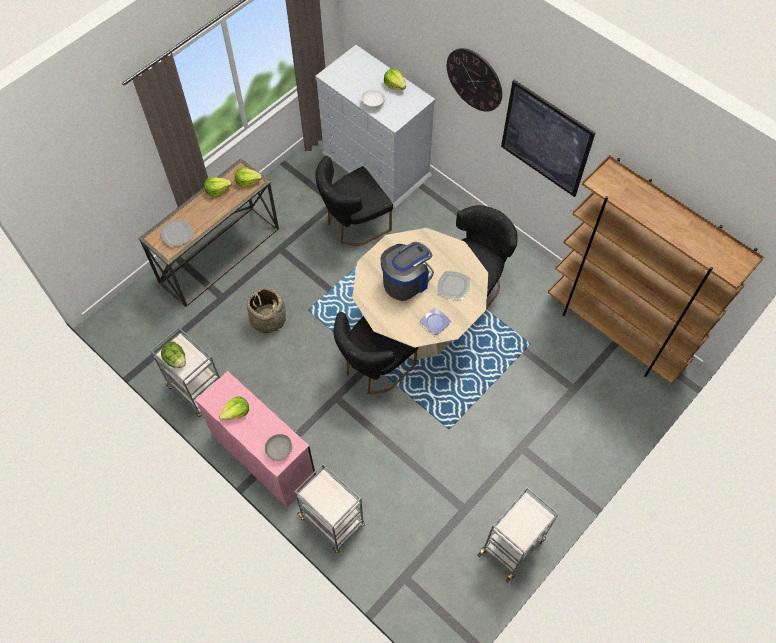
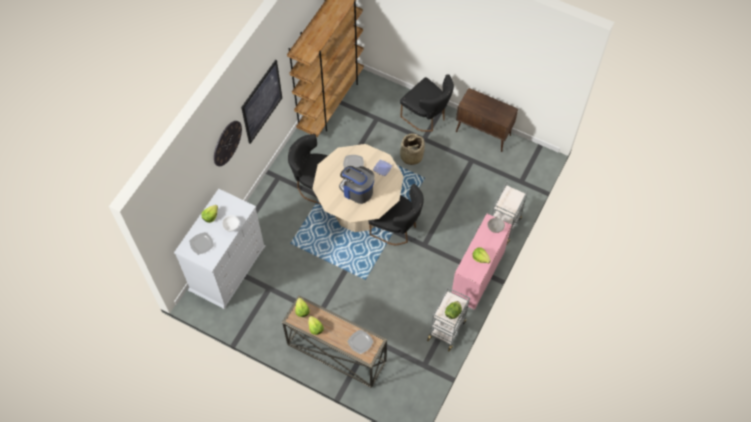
camera: 105 degrees left, 0 degrees up
basket [247,287,286,333] -> basket moved to [400,134,425,165]
black chair [315,156,393,246] -> black chair moved to [400,74,454,132]
grey cart [477,487,559,582] -> brown cabinet [456,88,518,152]
none -> plate [189,232,214,255]

